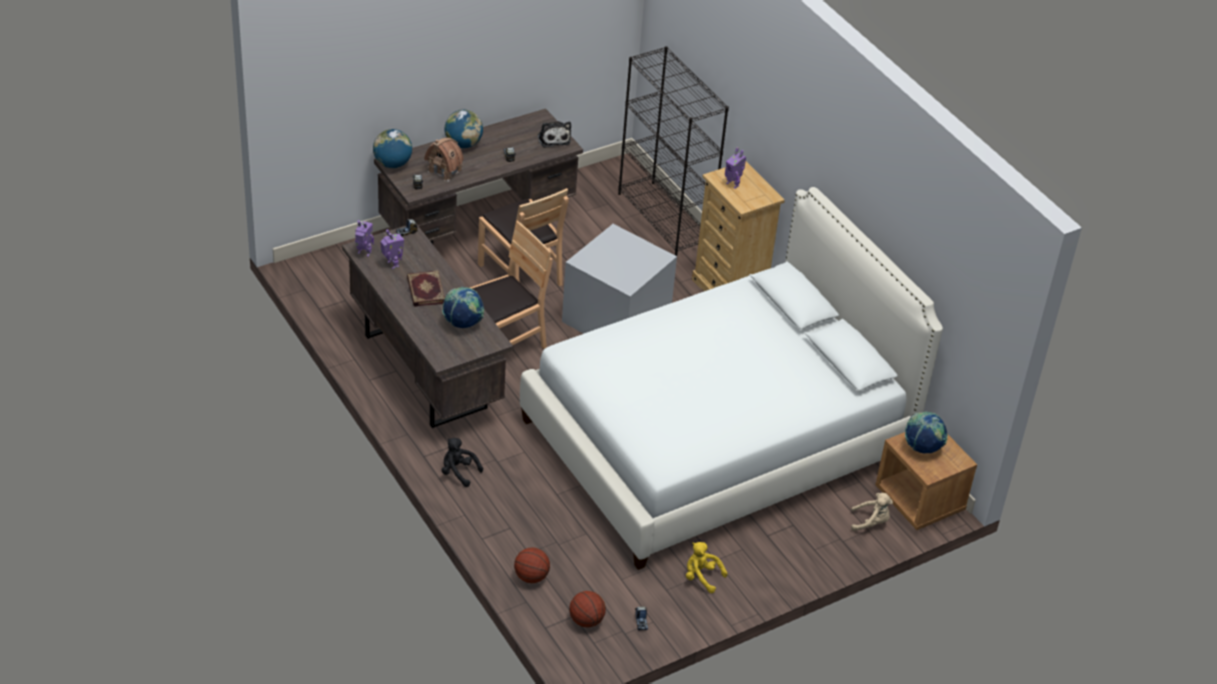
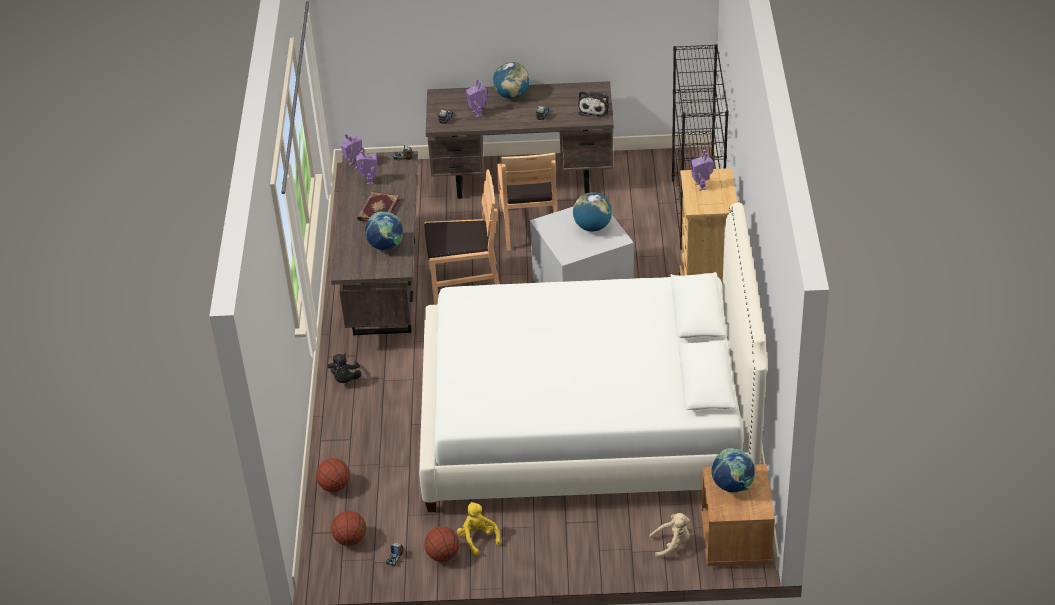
camera: 35 degrees right, 0 degrees up
globe [373,129,412,168] -> globe moved to [573,192,612,232]
toy house [424,137,464,182] -> toy robot [466,79,487,118]
black plush toy [442,438,483,487] -> black plush toy turned 150 degrees counterclockwise [327,354,361,383]
beige plush toy [851,493,893,531] -> beige plush toy turned 45 degrees counterclockwise [649,513,690,558]
none -> basketball [424,527,459,562]

